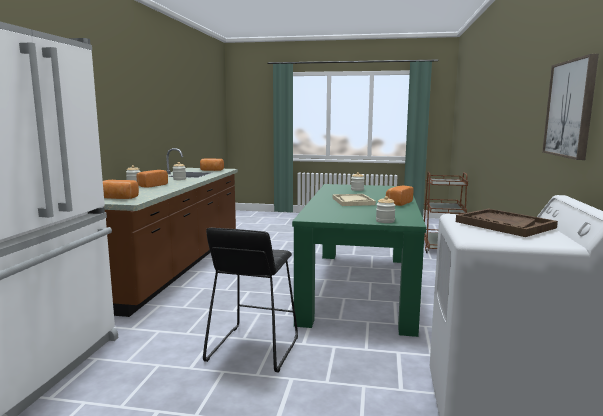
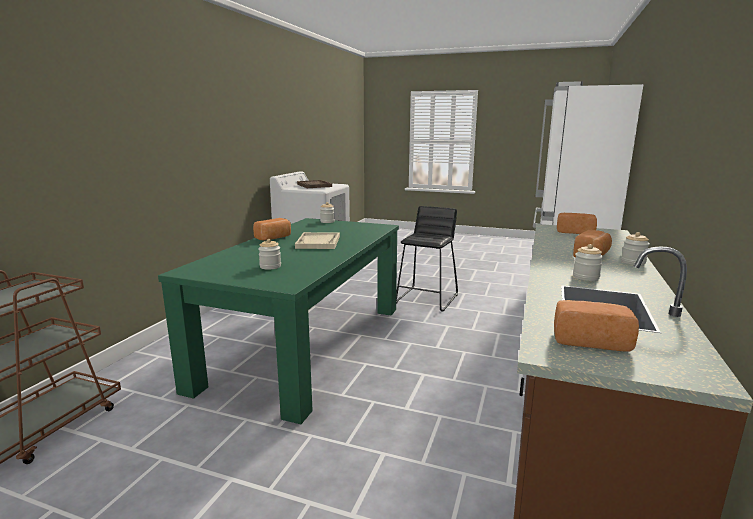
camera: 170 degrees left, 5 degrees up
picture [542,54,599,160] -> none

